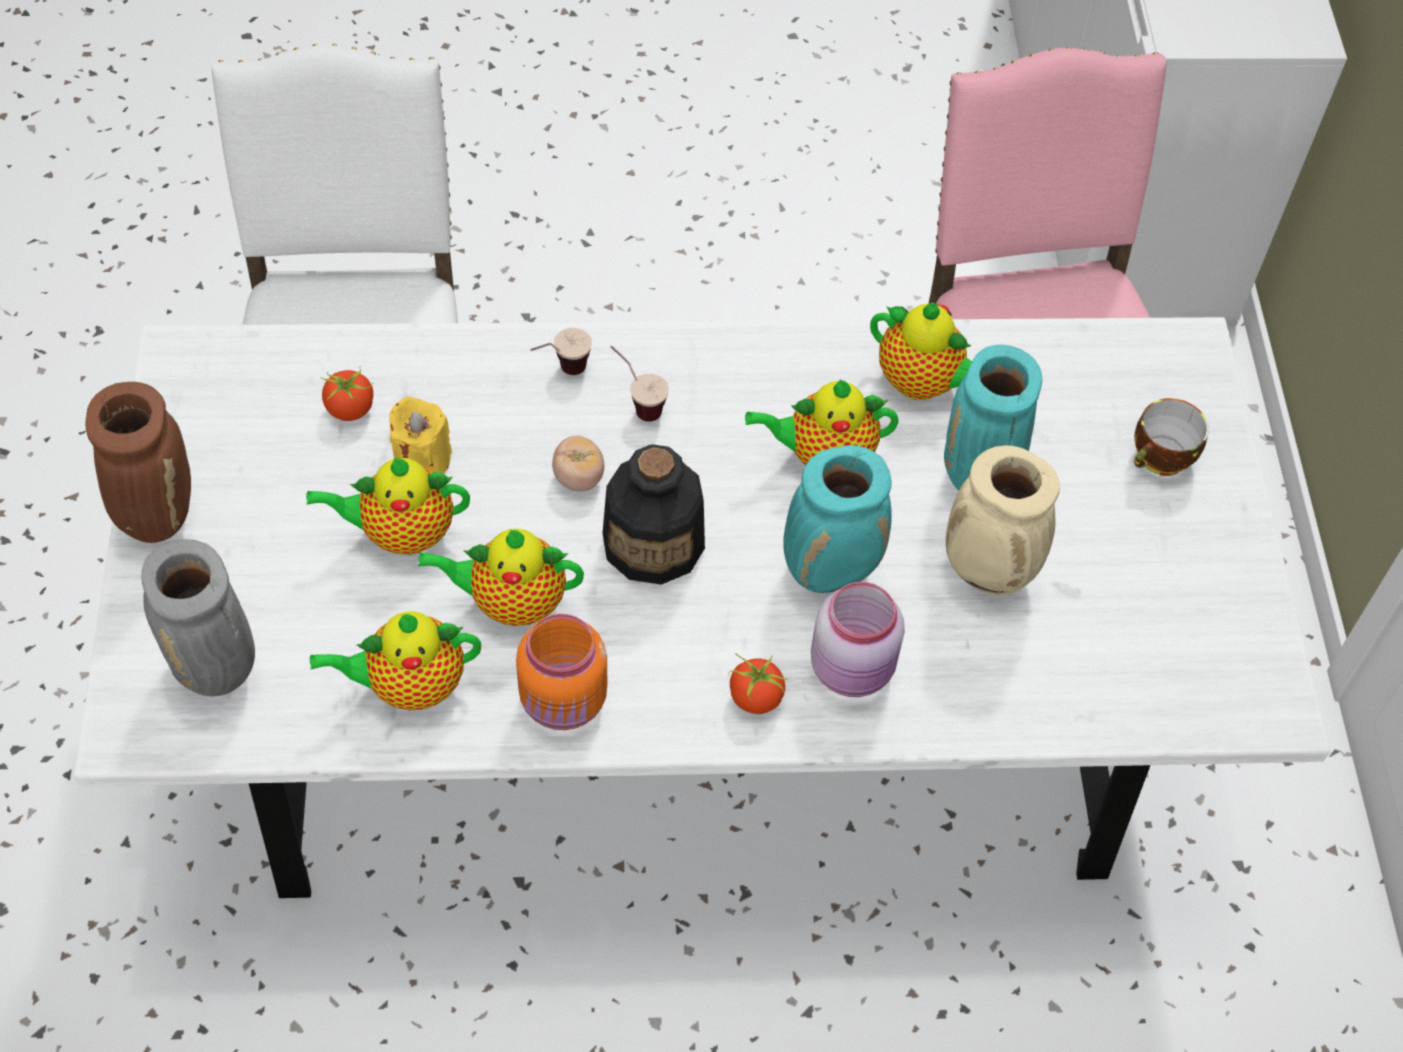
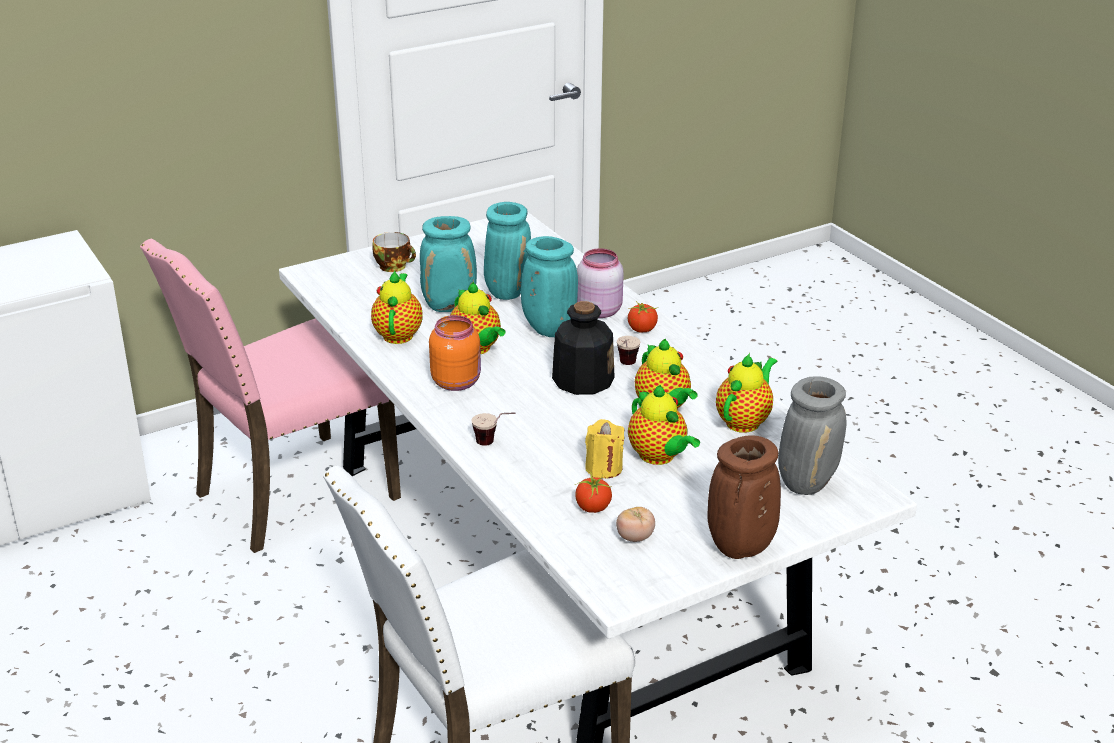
camera: 115 degrees left, 25 degrees down
teapot [310,611,481,710] -> teapot turned 105 degrees counterclockwise [716,353,777,433]
orange jar [516,614,607,730] -> orange jar moved to [429,315,481,391]
tomato [552,436,604,492] -> tomato moved to [616,507,655,542]
cup [611,346,669,422] -> cup moved to [617,336,640,365]
beige vase [946,445,1060,595] -> turquoise vase [484,202,531,300]

